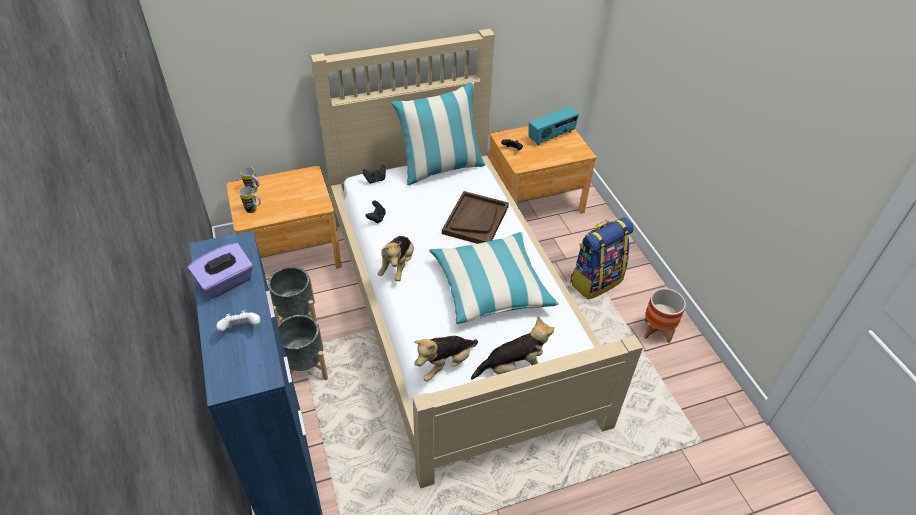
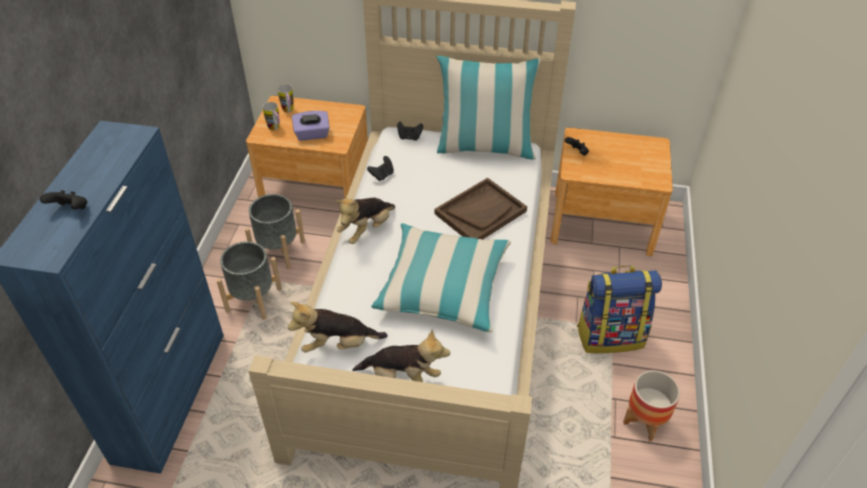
camera: 30 degrees right, 0 degrees up
purple tissue box [188,243,253,298] -> purple tissue box moved to [292,111,330,141]
white game controller [216,310,260,332] -> black game controller [40,190,87,210]
radio [529,106,579,145] -> none

